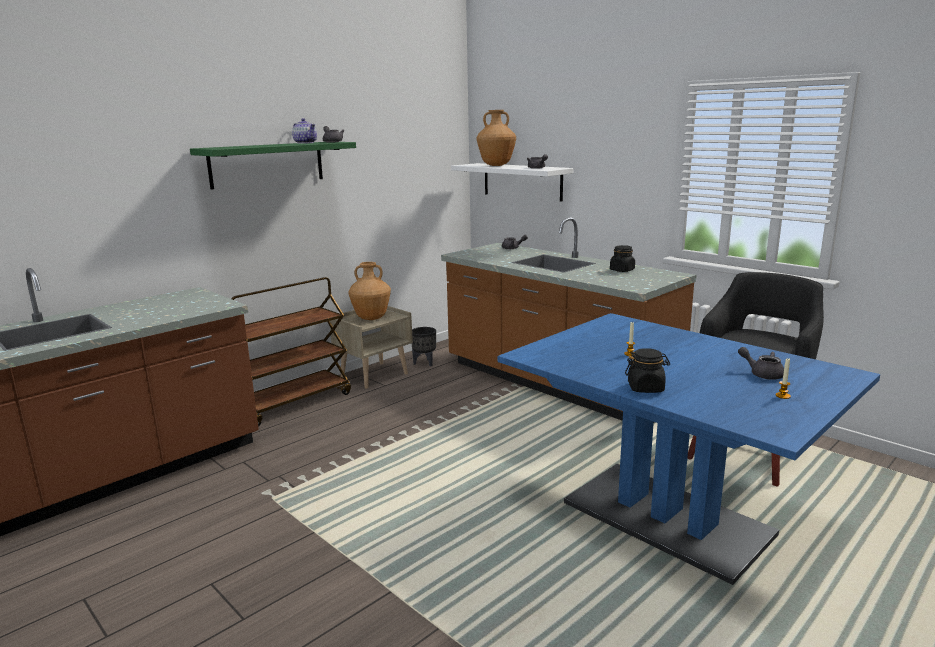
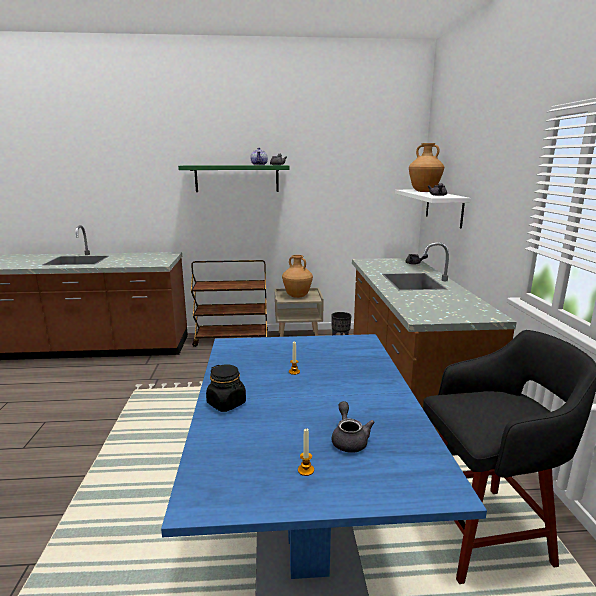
camera: 40 degrees right, 0 degrees up
black jar [610,245,635,272] -> none

